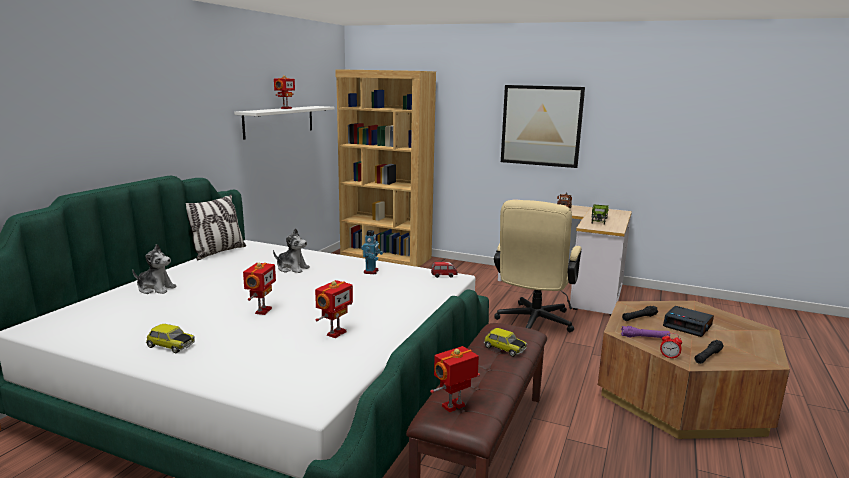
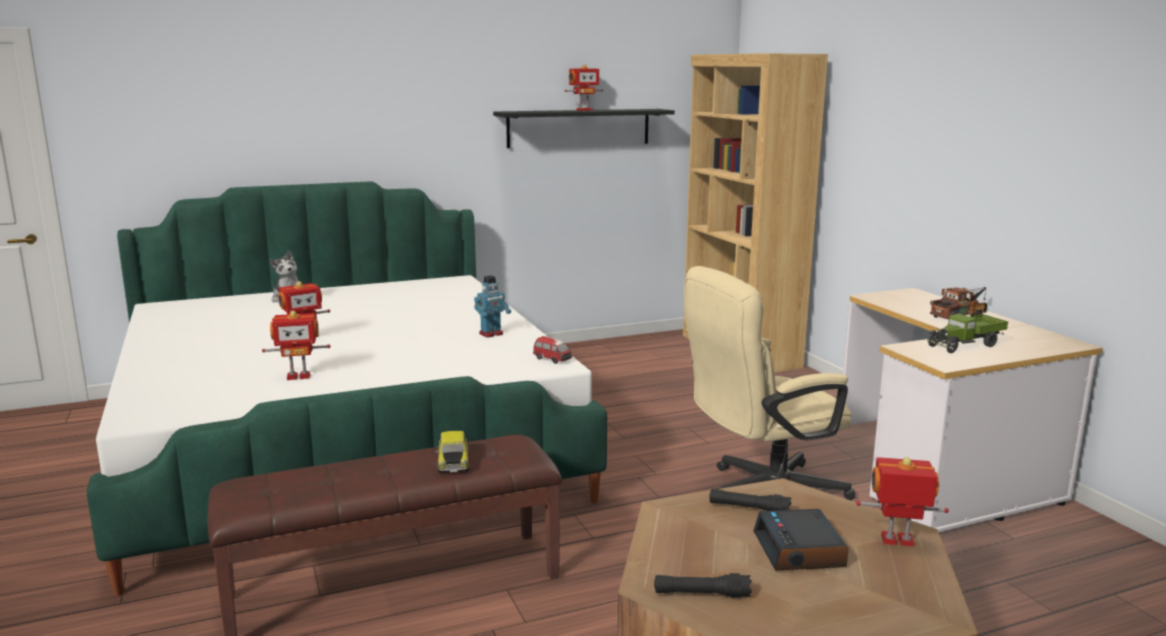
camera: 45 degrees right, 0 degrees up
toy car [146,324,195,353] -> none
pillow [186,195,246,260] -> none
white shelf [234,106,335,140] -> black shelf [493,109,675,148]
plush toy [273,228,310,273] -> none
toy robot [430,346,480,412] -> toy robot moved to [856,457,949,547]
picture [501,85,585,168] -> none
purple flashlight [621,326,670,338] -> none
alarm clock [660,333,682,359] -> none

